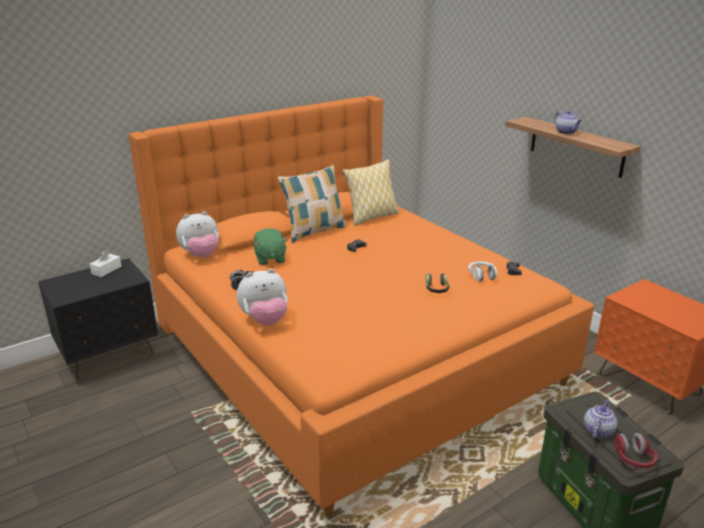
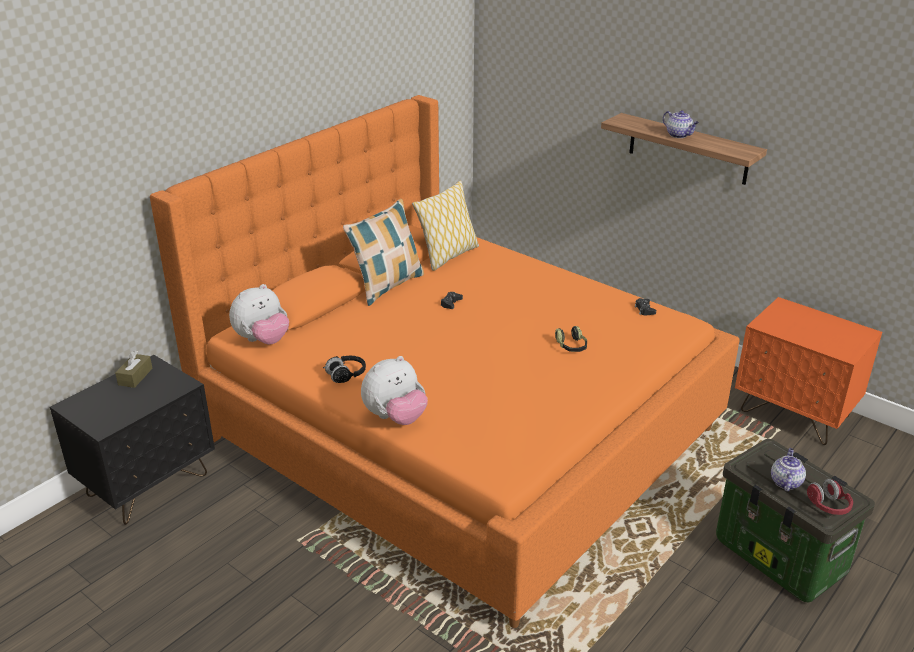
camera: 15 degrees left, 5 degrees up
white tissue box [90,250,122,277] -> brown tissue box [115,350,153,388]
green plush toy [253,228,288,265] -> none
white headphones [468,261,497,282] -> none

